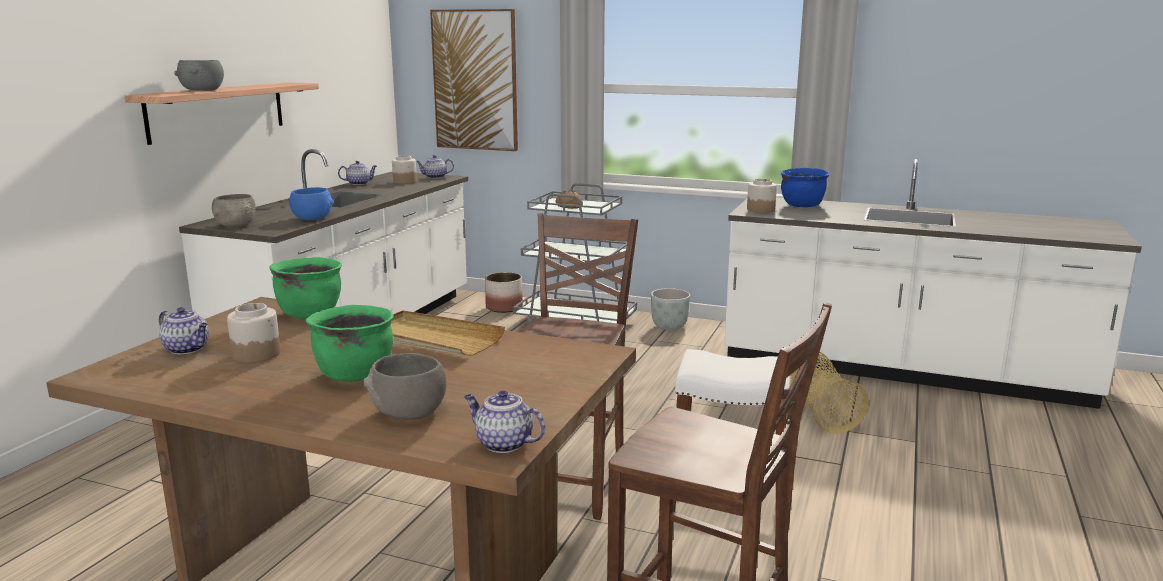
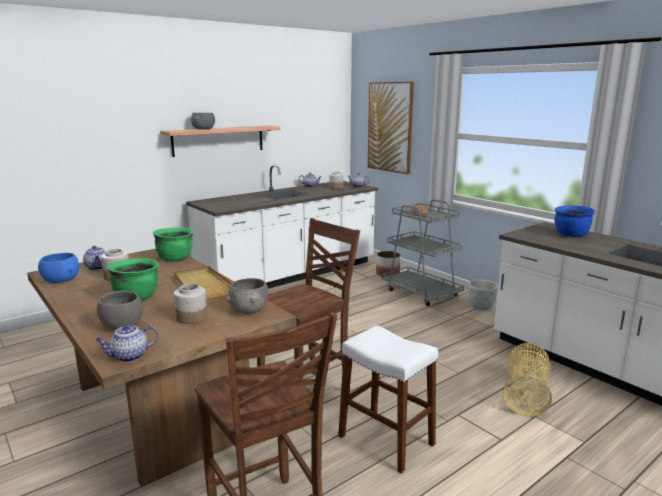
camera: 30 degrees right, 0 degrees up
grey bowl [212,194,256,227] -> grey bowl moved to [226,278,269,314]
blue bowl [289,187,334,220] -> blue bowl moved to [38,253,79,283]
teapot [464,390,545,453] -> teapot turned 90 degrees counterclockwise [96,324,158,362]
jar [747,179,777,213] -> jar moved to [174,284,207,324]

